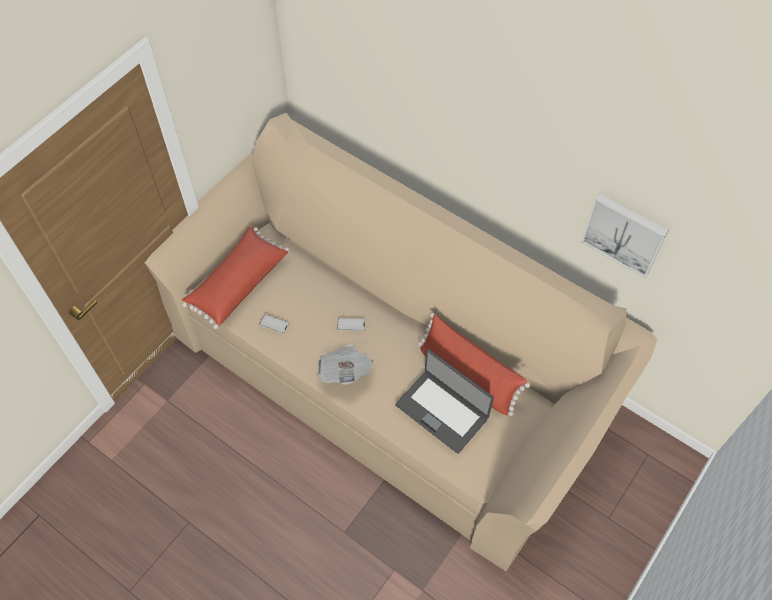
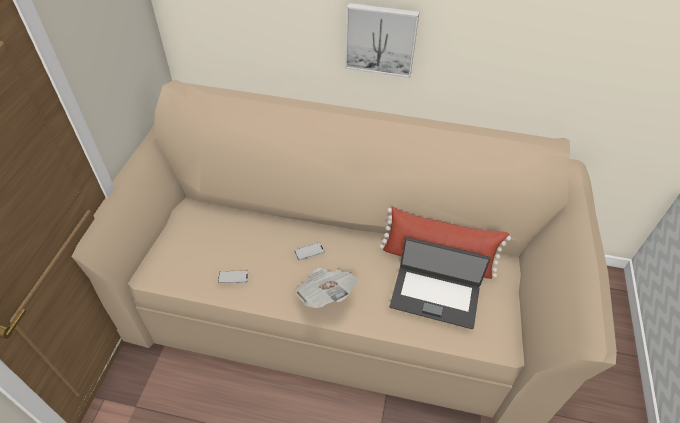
camera: 25 degrees left, 10 degrees down
red pillow [182,227,289,329] -> none
picture [581,193,669,278] -> picture moved to [345,3,419,78]

